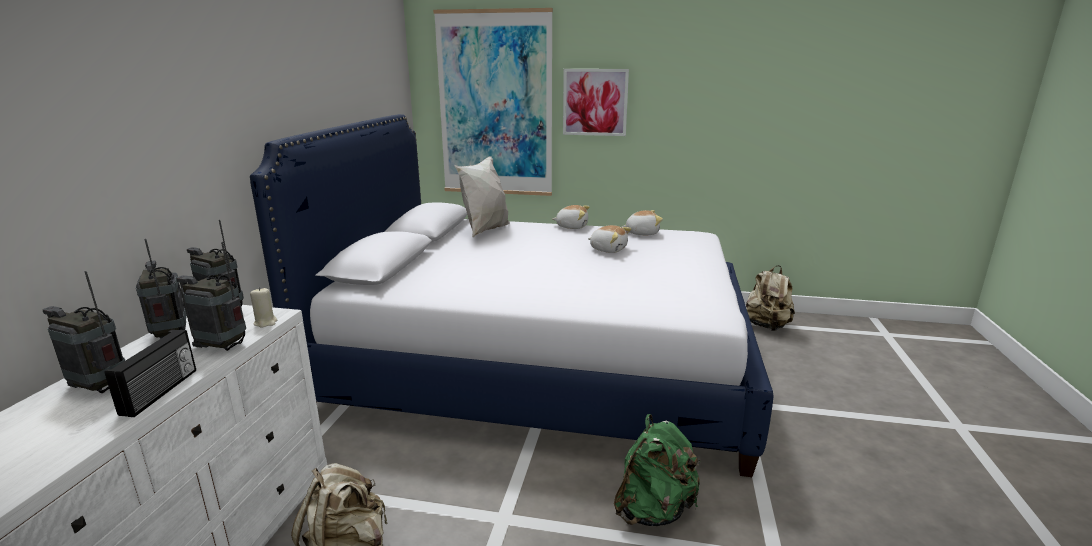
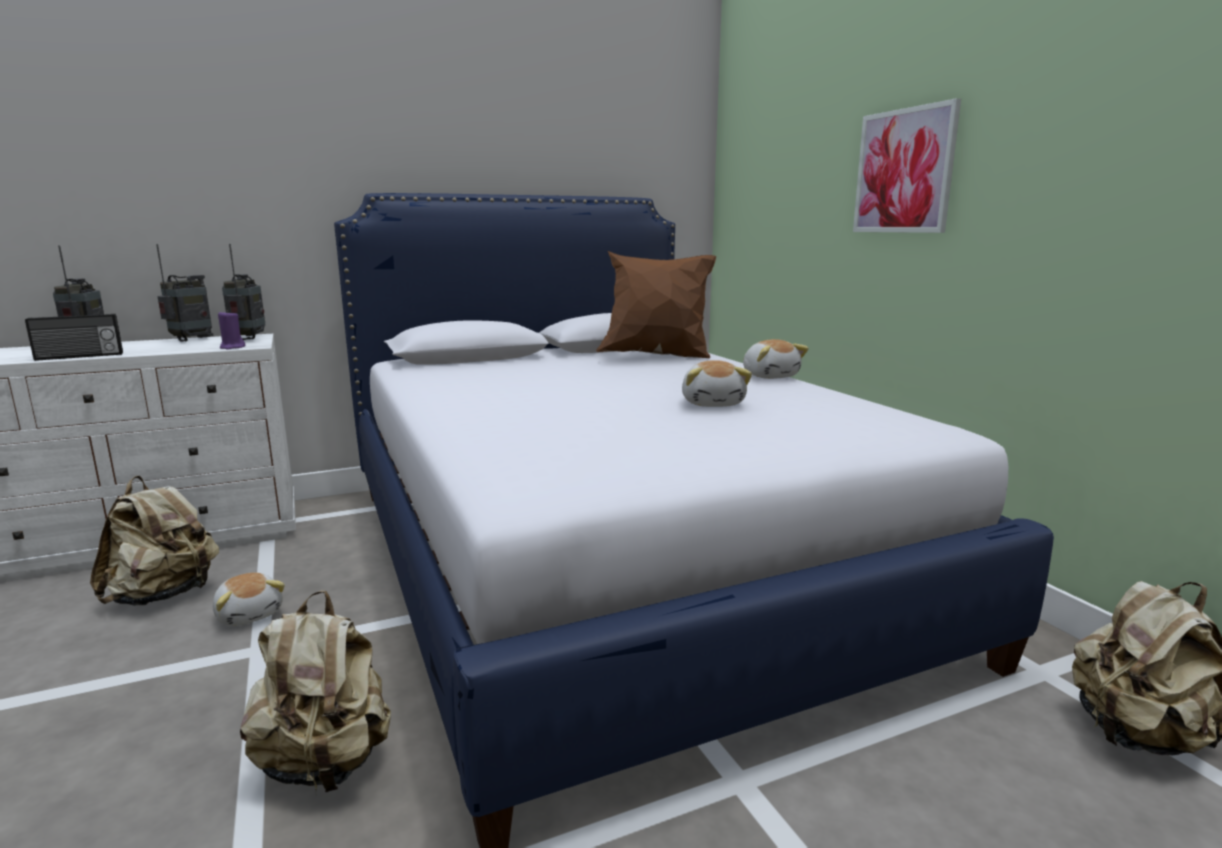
camera: 55 degrees right, 5 degrees down
radio [176,242,246,351] -> none
beige candle [250,287,277,328] -> purple candle [218,310,245,350]
picture [433,8,553,196] -> none
white pillow [454,156,510,237] -> brown pillow [596,251,716,359]
green backpack [614,414,701,526] -> beige backpack [240,590,391,795]
plush toy [622,210,663,235] -> plush toy moved to [213,572,285,626]

